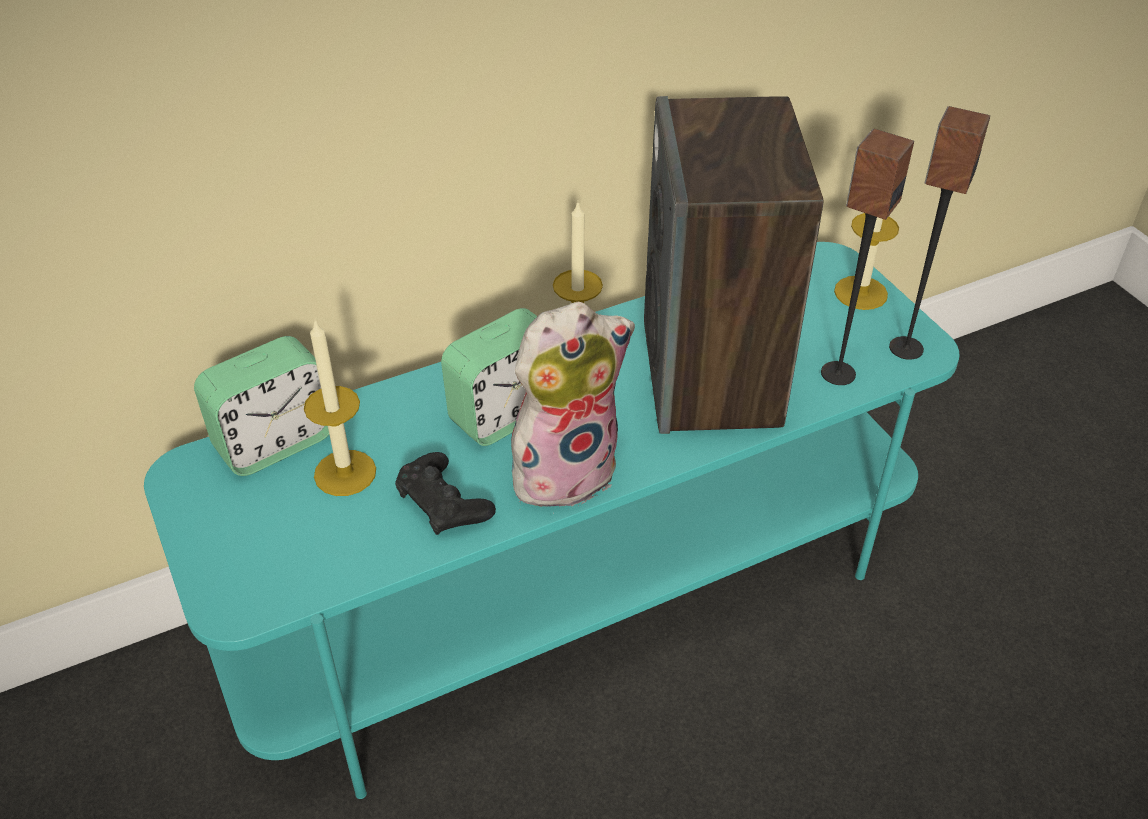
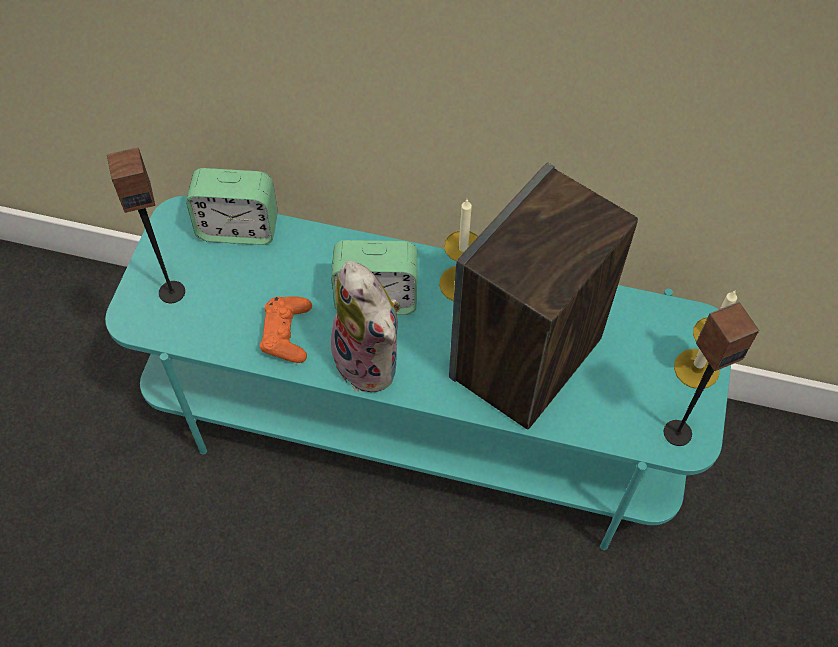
camera: 40 degrees right, 15 degrees up
candle [304,320,376,496] -> none
black game controller [395,452,496,535] -> orange game controller [260,296,312,363]
plush toy [511,302,635,507] -> plush toy turned 45 degrees clockwise [327,261,400,392]
speaker [821,129,914,385] -> speaker moved to [107,147,185,303]

